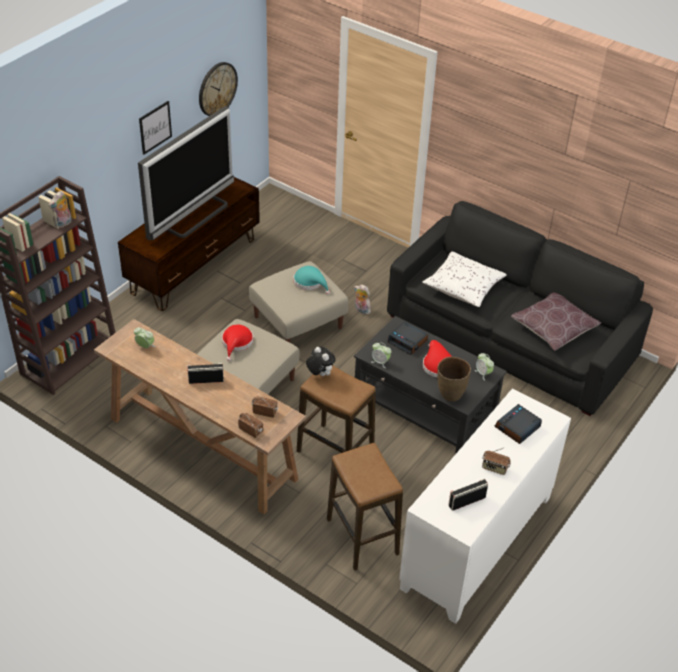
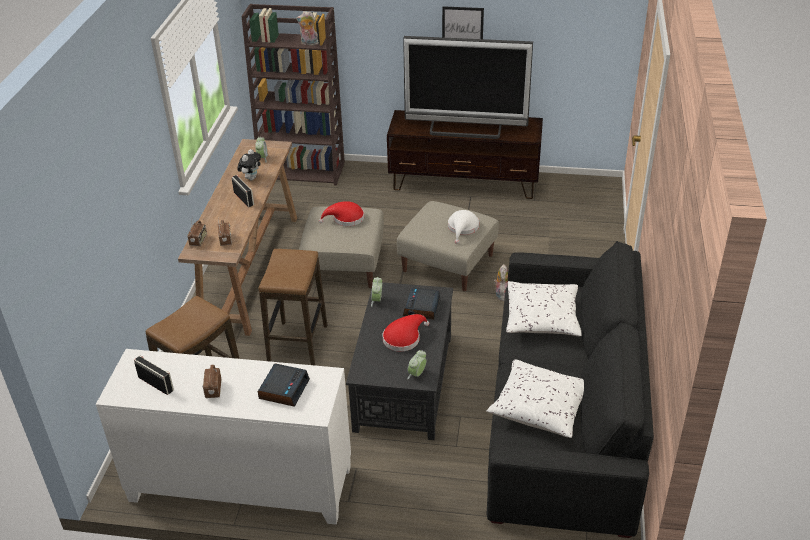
camera: 65 degrees right, 5 degrees down
wall clock [199,62,238,116] -> none
turquoise hat [294,266,330,295] -> white hat [448,210,479,244]
plush toy [306,347,336,376] -> plush toy moved to [237,149,261,180]
brown vase [437,357,471,402] -> none
alarm clock [494,404,542,444] -> alarm clock turned 90 degrees clockwise [258,363,310,407]
brown pillow [511,293,601,351] -> white pillow [486,359,584,438]

